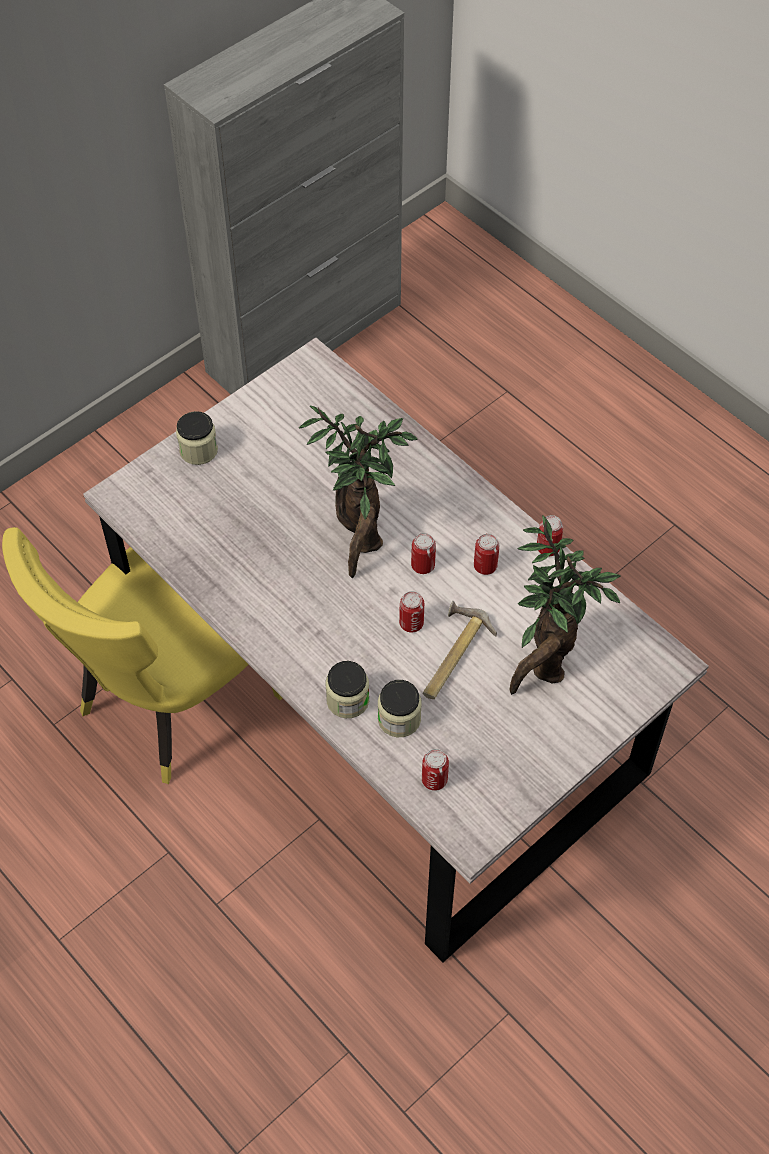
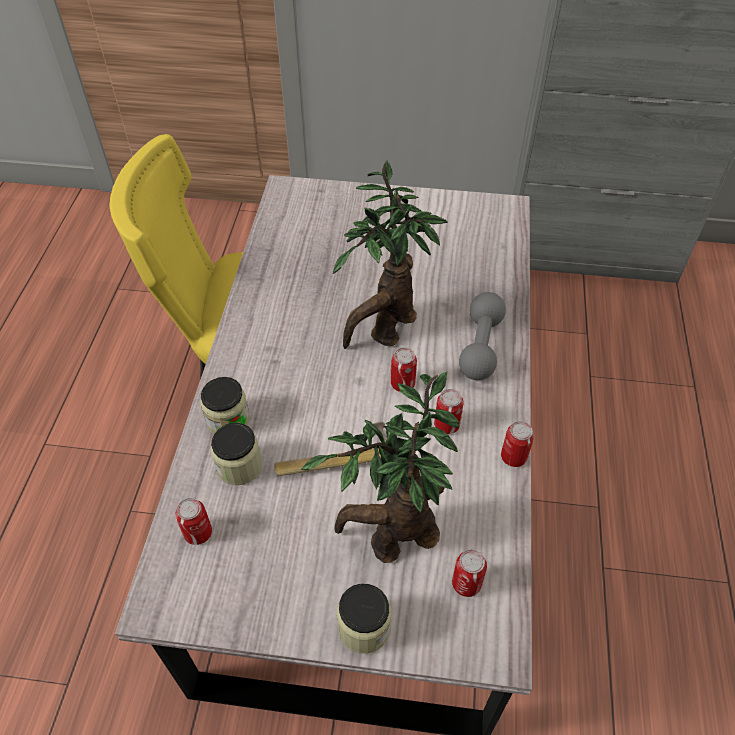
camera: 50 degrees right, 5 degrees down
jar [176,411,218,465] -> jar moved to [337,584,391,653]
can [399,591,424,633] -> can moved to [452,549,487,597]
none -> grey dumbbell [459,292,506,380]

